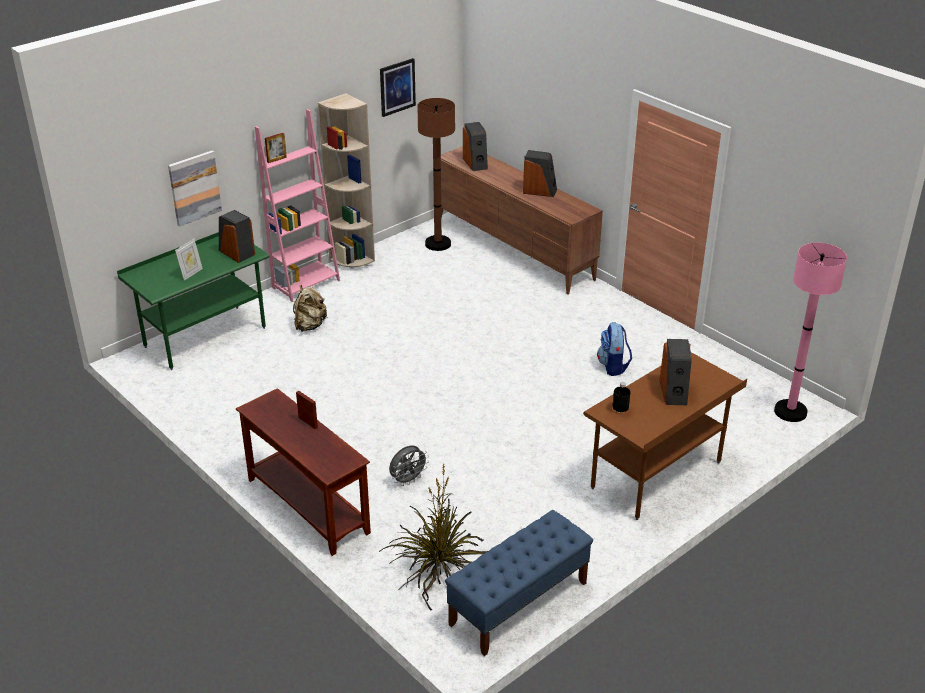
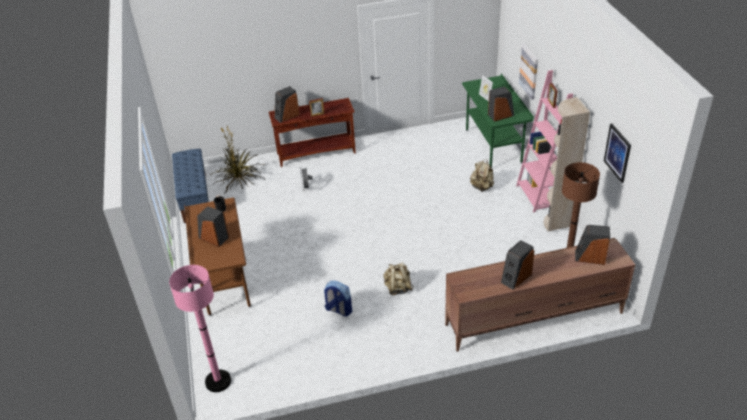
camera: 120 degrees right, 5 degrees up
none -> speaker [274,86,300,123]
none -> beige backpack [384,262,413,295]

